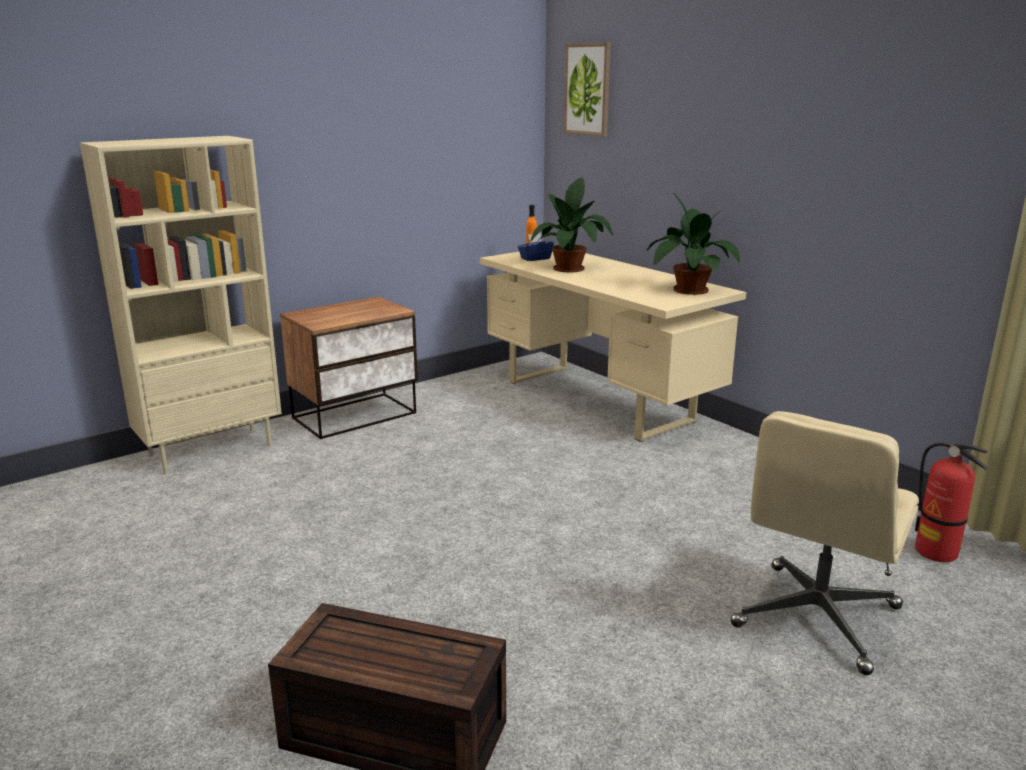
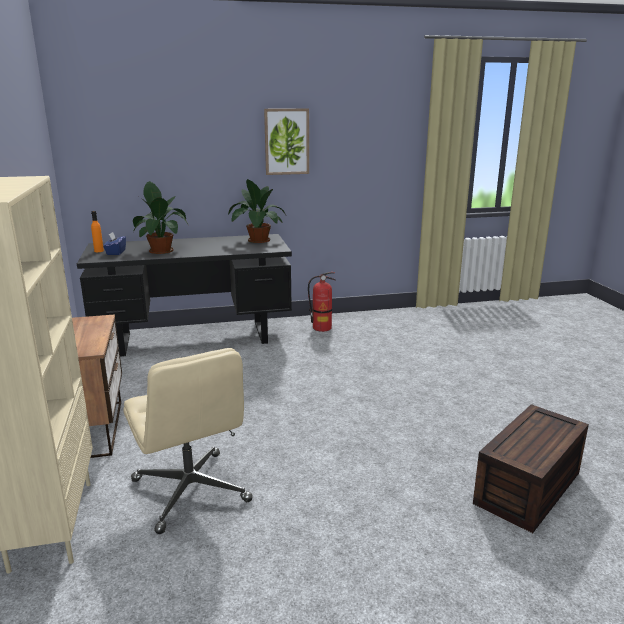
camera: 65 degrees left, 0 degrees up
beige desk [480,251,746,442] -> black desk [77,234,292,357]
picture [564,42,611,136] -> picture moved to [264,108,309,175]
beige office chair [730,411,919,675] -> beige office chair moved to [123,348,253,534]
fire extinguisher [915,442,988,562] -> fire extinguisher moved to [308,272,336,332]

